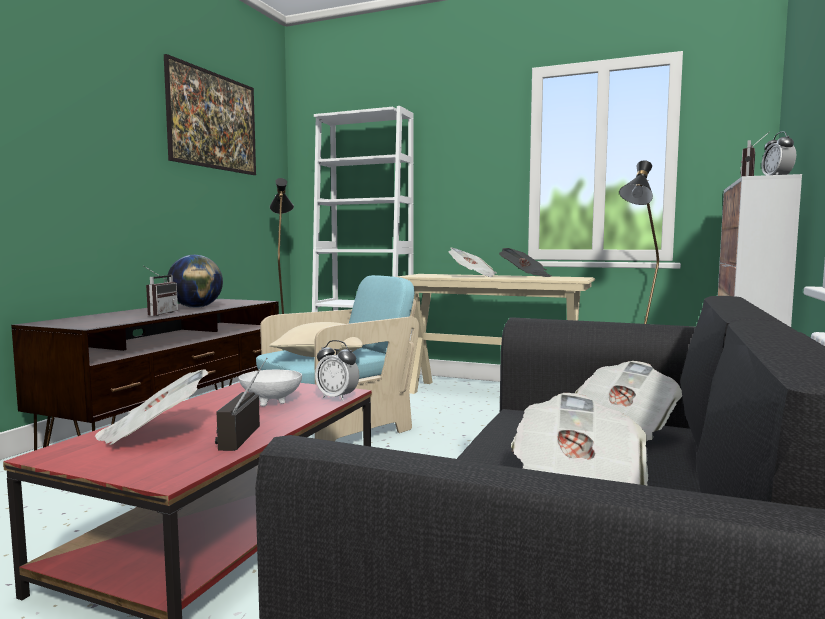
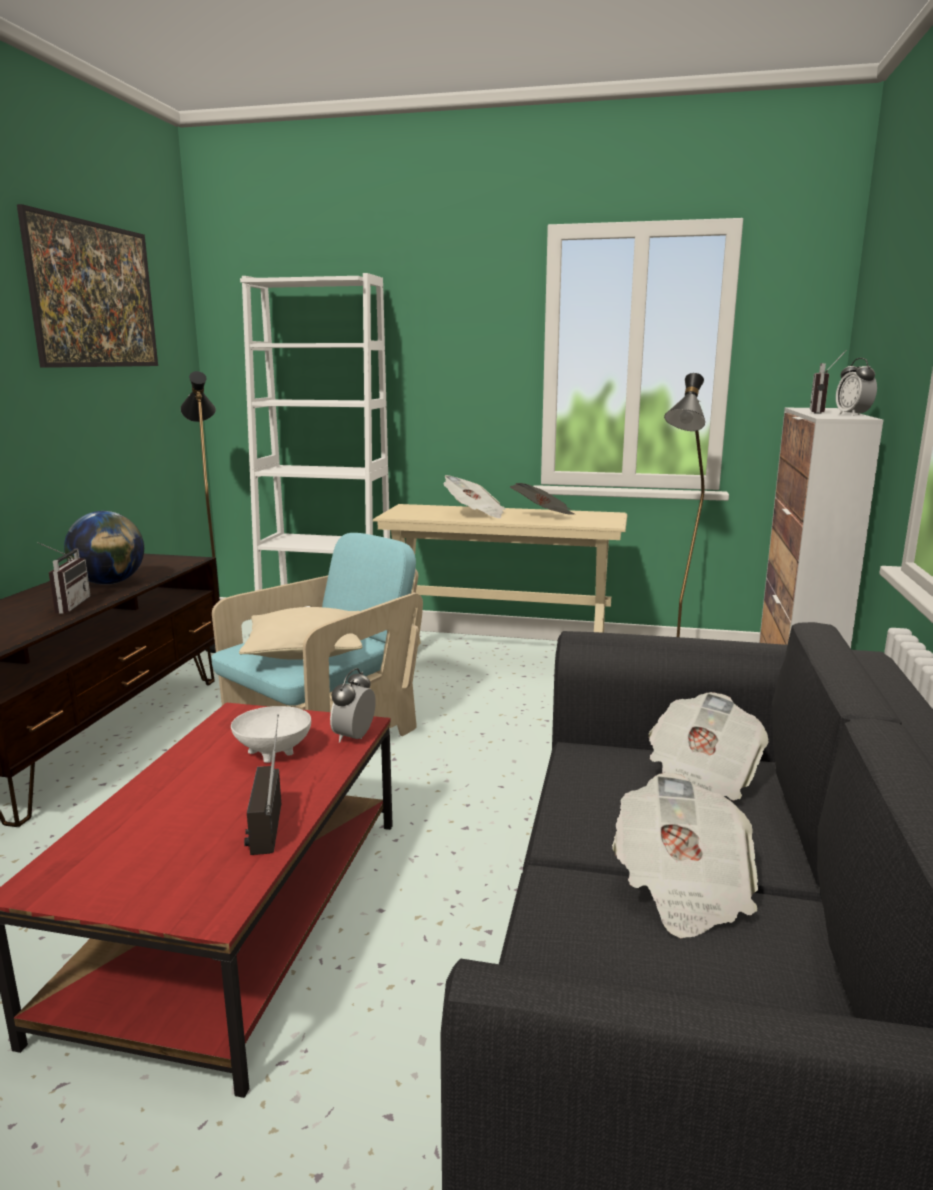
camera: 10 degrees left, 10 degrees up
newspaper [95,370,208,445] -> none
alarm clock [315,340,359,401] -> alarm clock turned 90 degrees clockwise [330,668,376,743]

